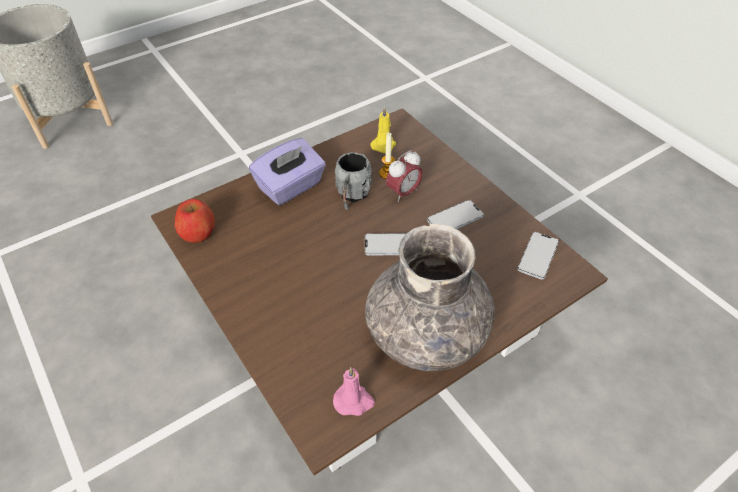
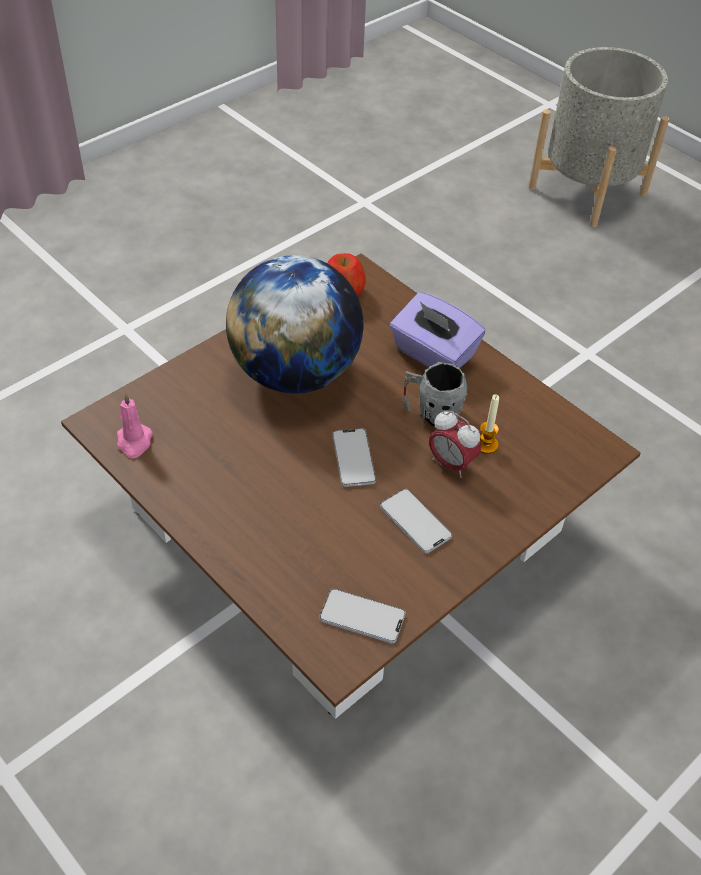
camera: 80 degrees right, 0 degrees up
grey vase [365,224,495,371] -> none
yellow candle [370,106,396,153] -> none
none -> globe [226,255,363,394]

